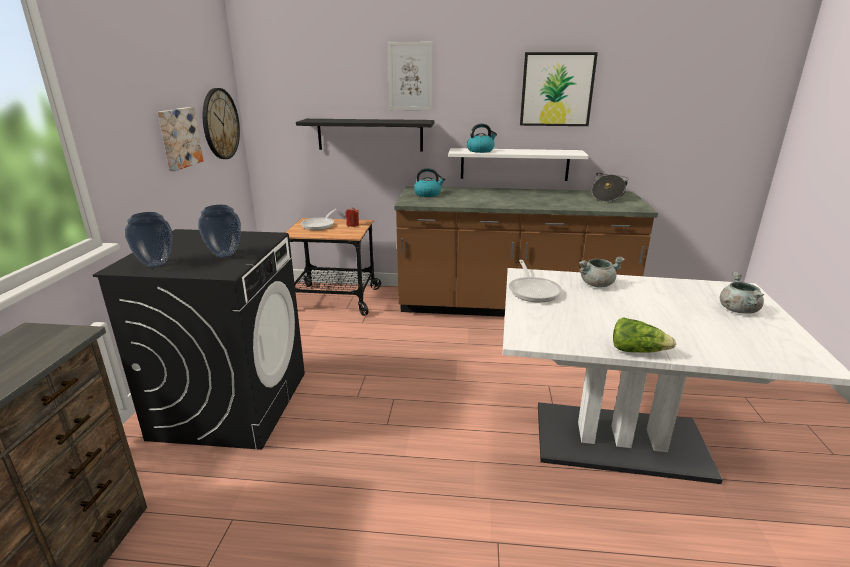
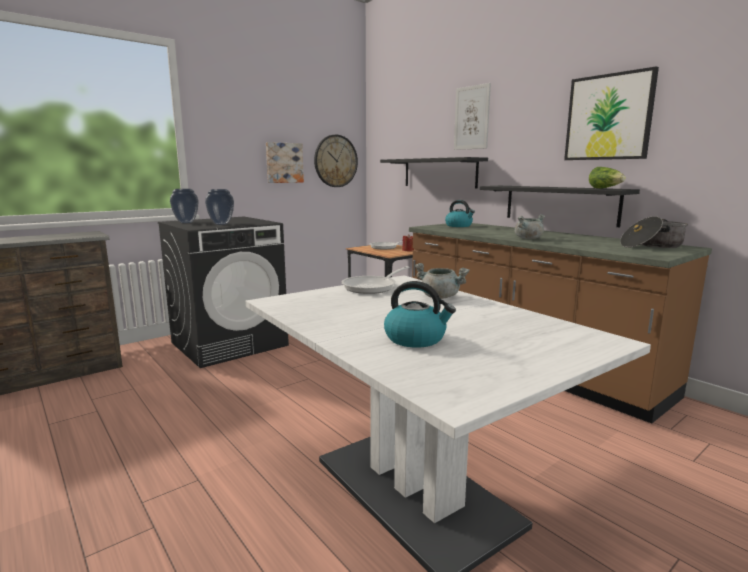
camera: 45 degrees right, 10 degrees down
white shelf [448,148,589,181] -> black shelf [480,186,640,227]
kettle [467,124,497,153] -> kettle moved to [384,281,456,347]
lettuce [613,317,676,353] -> lettuce moved to [589,167,626,188]
grey cooking pot [720,272,764,314] -> grey cooking pot moved to [514,214,545,239]

